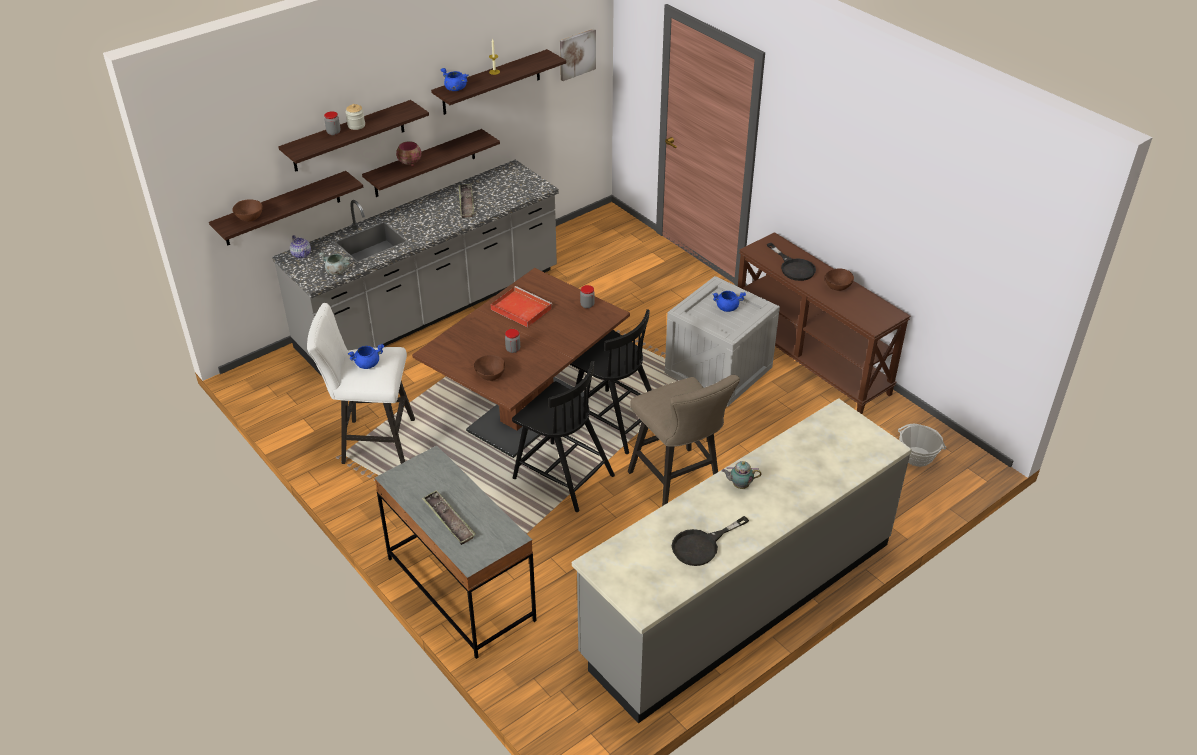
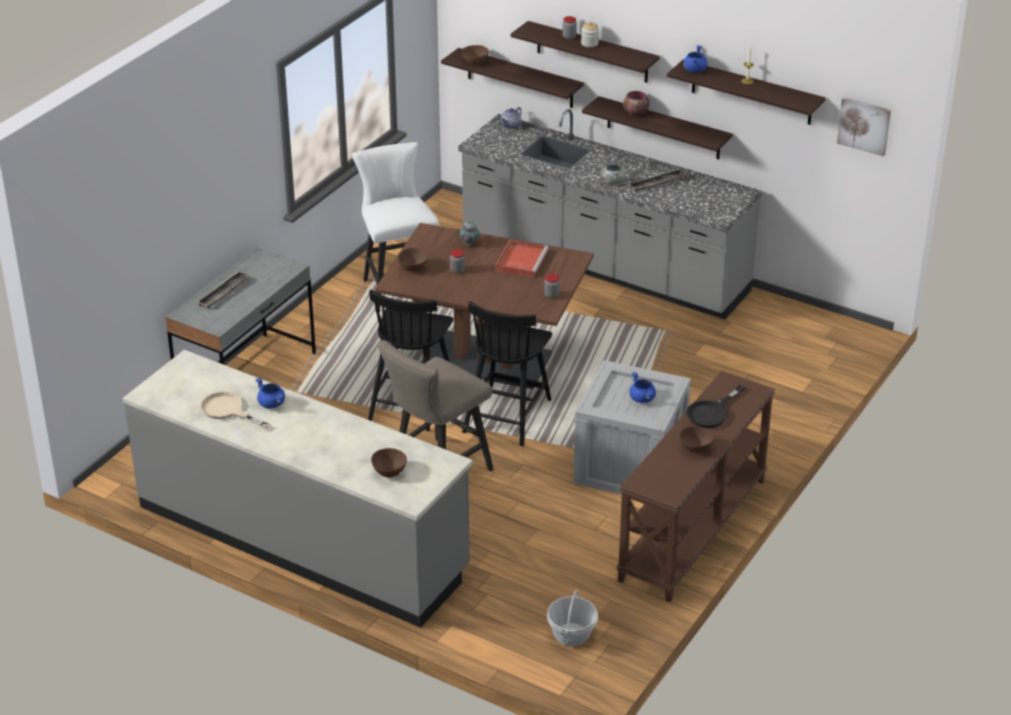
camera: 70 degrees right, 5 degrees down
grey cooking pot [319,252,351,275] -> grey cooking pot moved to [602,157,626,184]
blue cooking pot [348,344,384,369] -> blue cooking pot moved to [255,378,285,408]
black frying pan [672,516,749,566] -> beige frying pan [200,391,271,429]
teapot [722,461,762,489] -> teapot moved to [460,220,480,246]
none -> brown bowl [371,448,407,477]

